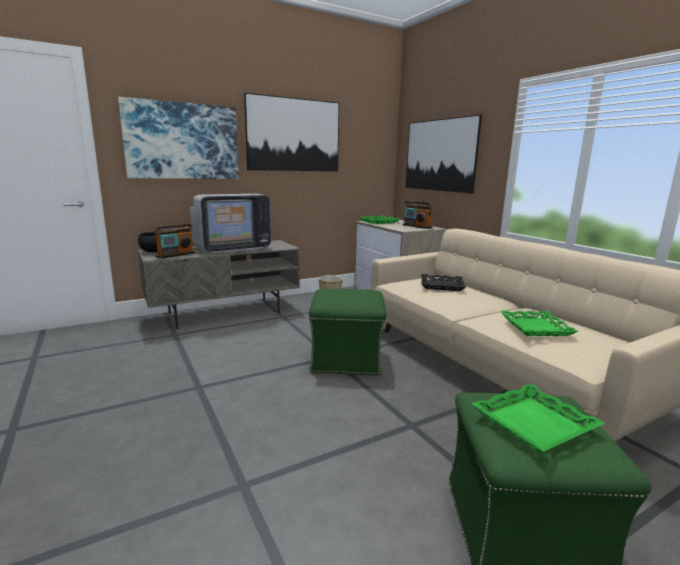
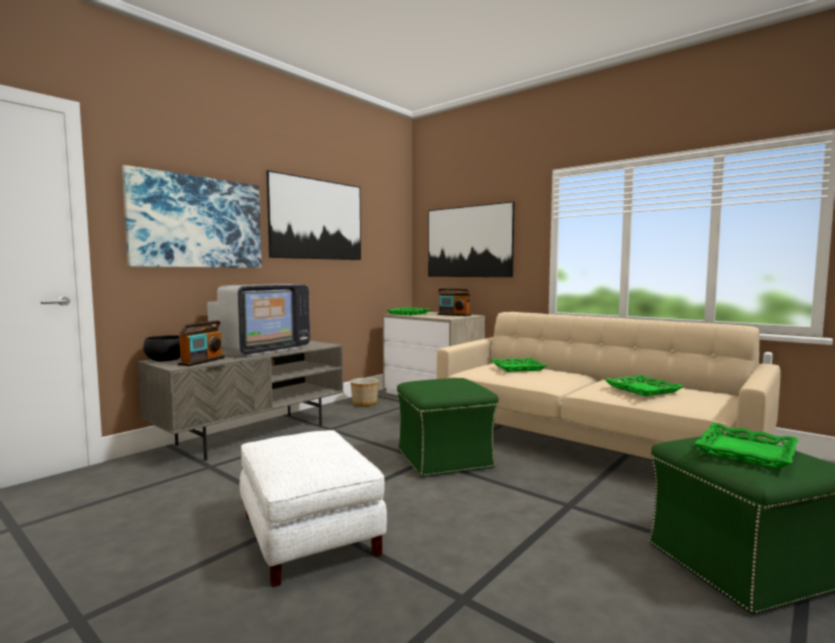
camera: 20 degrees left, 10 degrees down
black tray [421,274,466,291] -> green tray [491,358,547,372]
none -> white ottoman [240,430,387,587]

